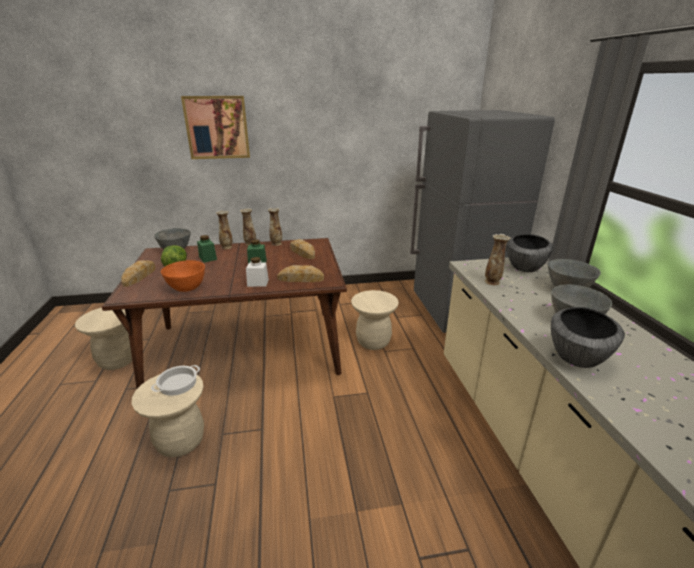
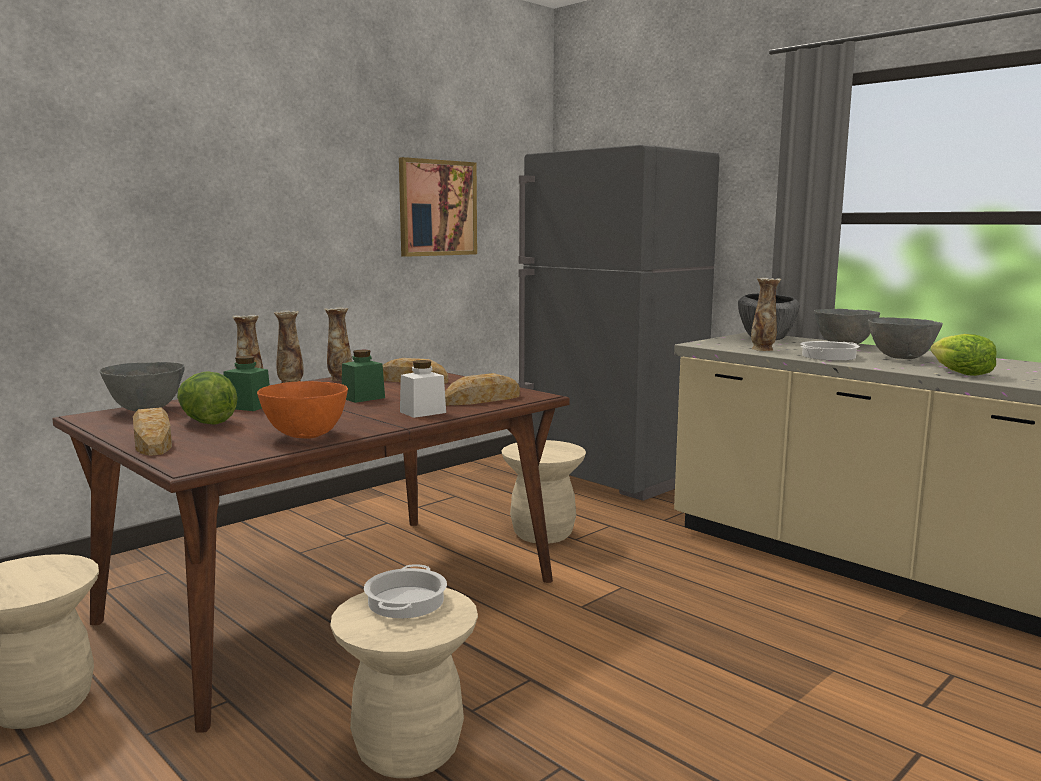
camera: 35 degrees left, 15 degrees down
picture [181,96,250,159] -> picture moved to [399,157,477,257]
bowl [551,307,625,368] -> lettuce [931,334,997,376]
none -> cooking pot [800,341,860,361]

